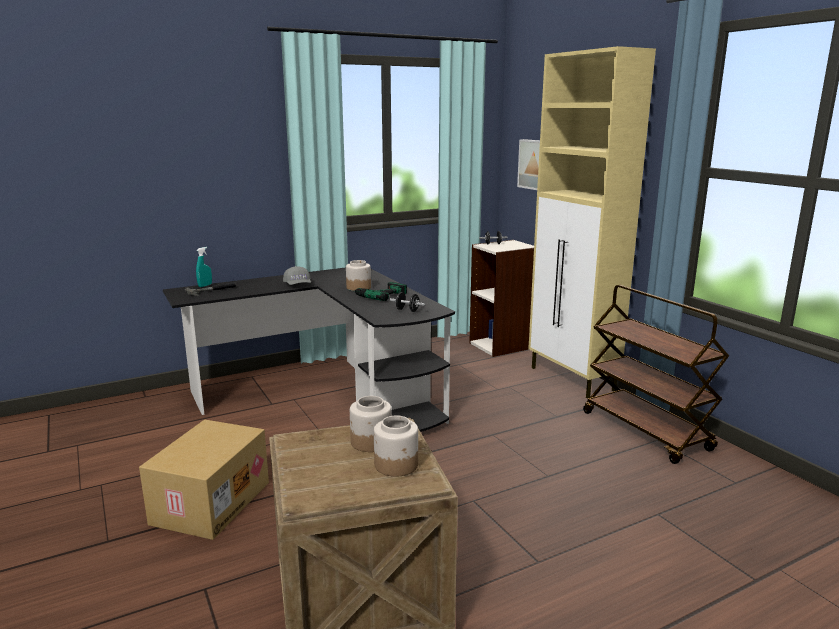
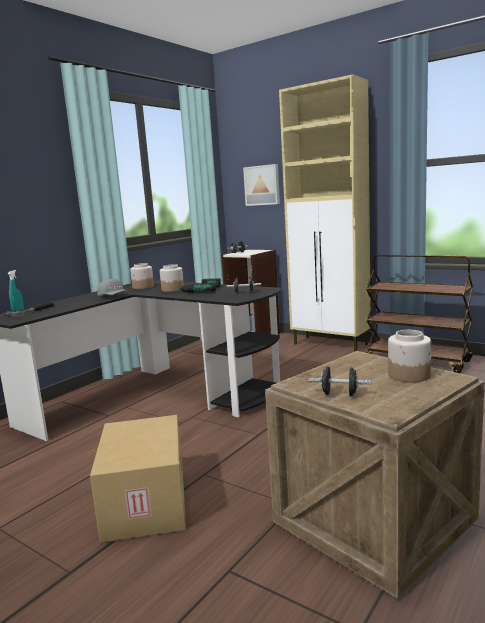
camera: 25 degrees left, 5 degrees down
jar [350,396,392,452] -> jar moved to [130,263,154,289]
none -> black dumbbell [308,367,371,396]

